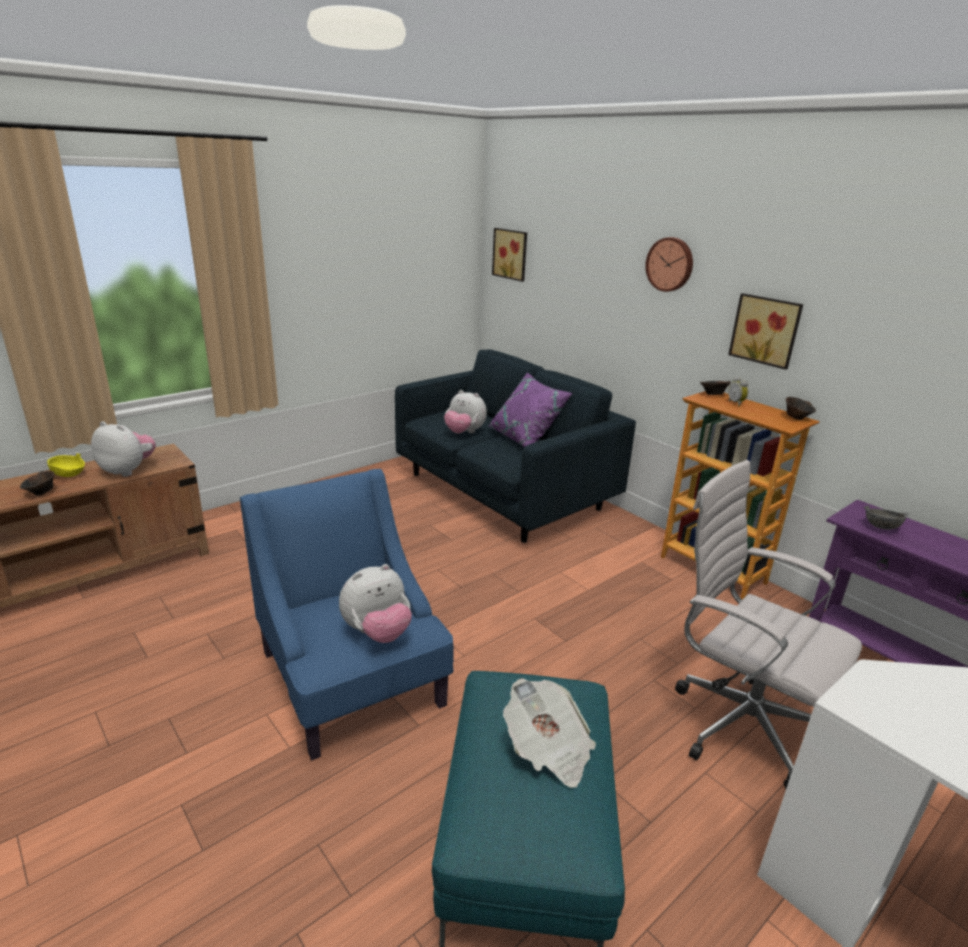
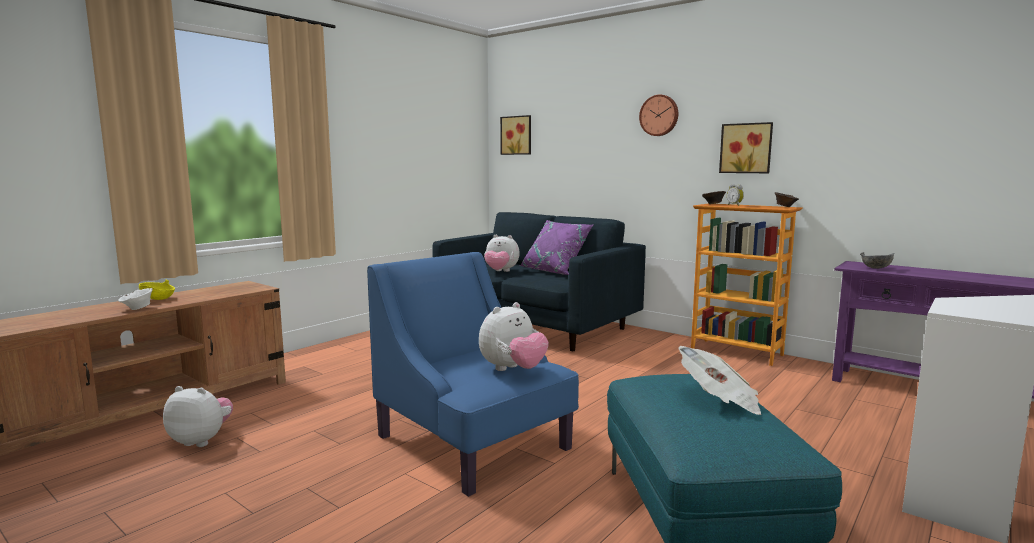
camera: 10 degrees left, 15 degrees down
brown bowl [20,471,54,495] -> white bowl [118,288,153,310]
plush toy [91,421,156,477] -> plush toy moved to [163,386,233,447]
white office chair [675,460,862,789] -> none

